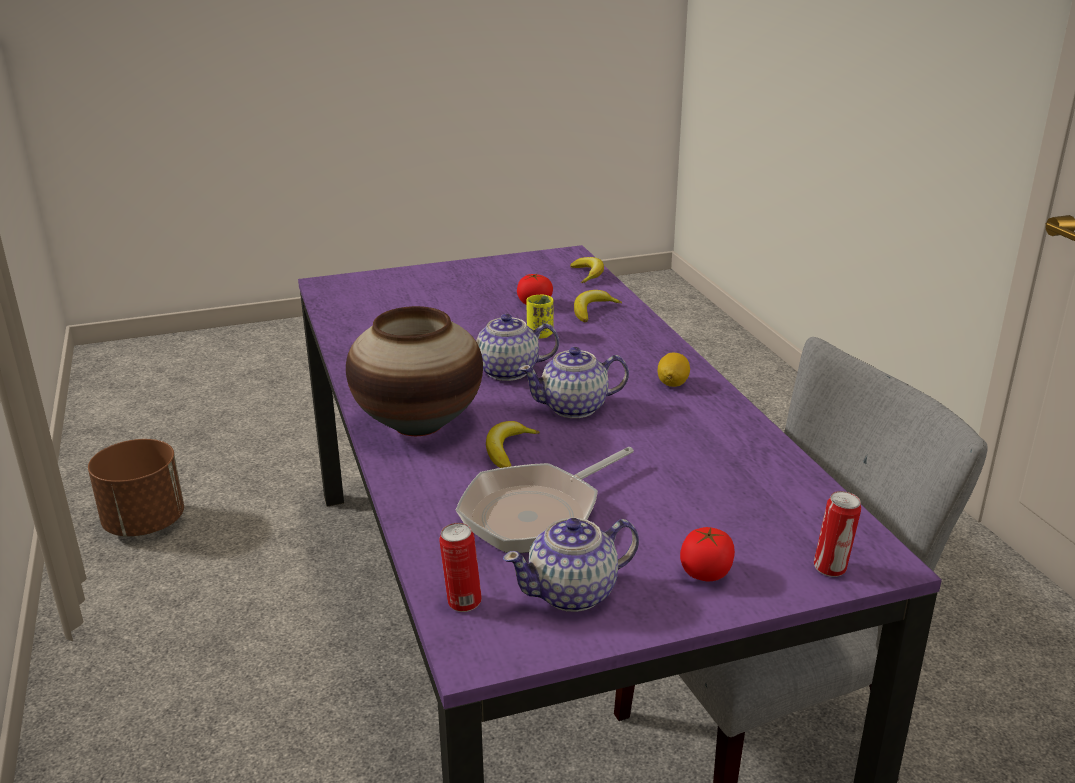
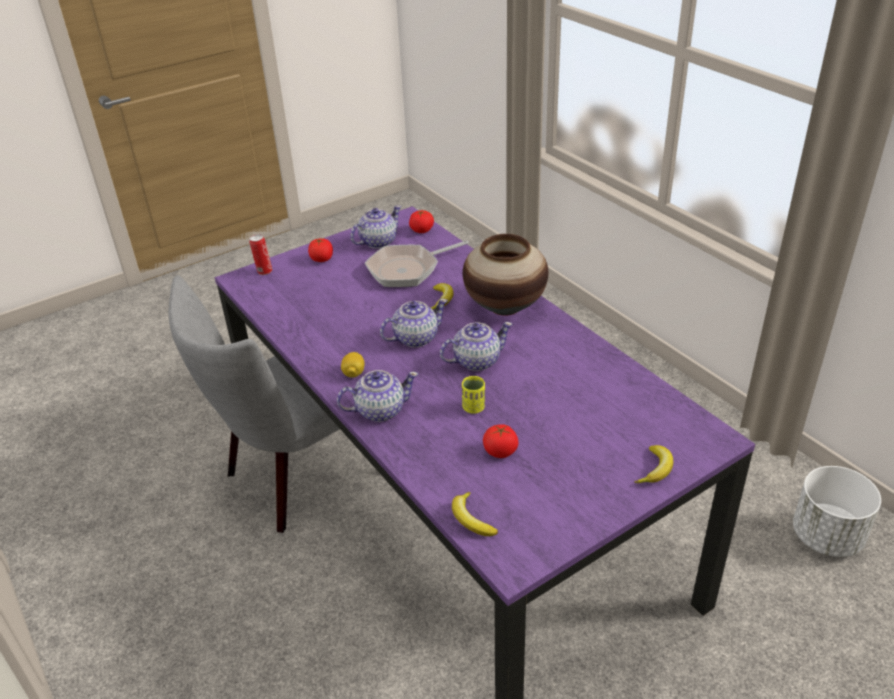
camera: 165 degrees right, 10 degrees up
brown planter [88,439,184,537] -> white planter [793,466,881,557]
can [439,523,482,612] -> tomato [409,210,434,233]
frying pan [456,447,634,553] -> frying pan turned 150 degrees counterclockwise [365,240,469,287]
banana [574,290,622,322] -> banana moved to [634,445,673,483]
none -> teapot [337,370,418,422]

